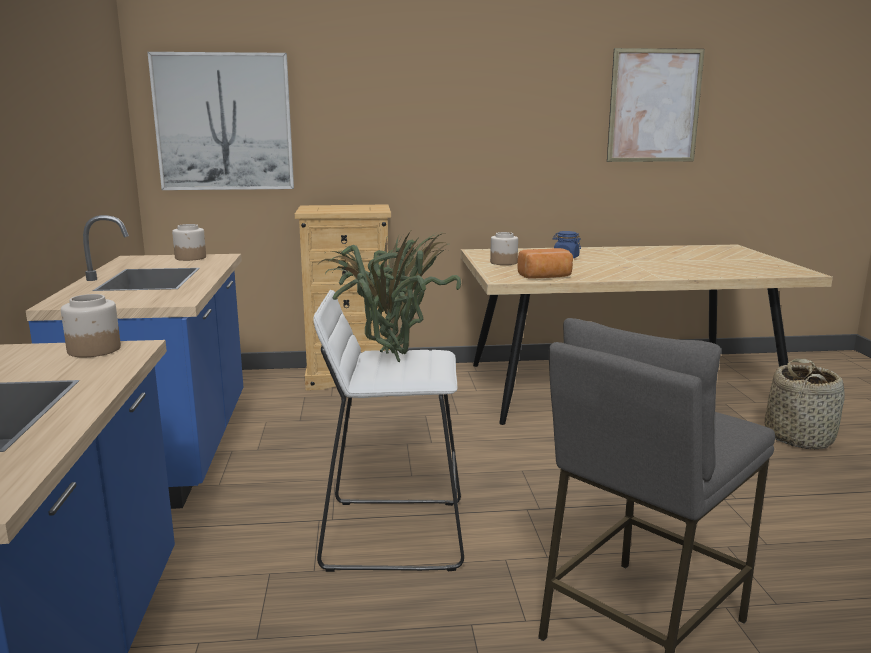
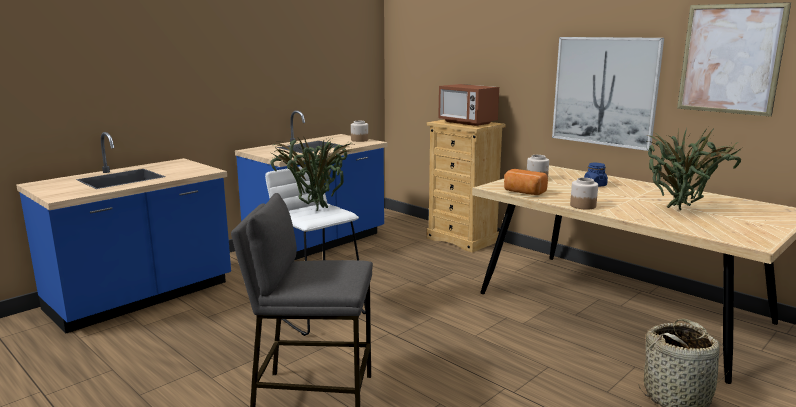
camera: 50 degrees right, 0 degrees up
jar [61,294,121,357] -> jar moved to [570,178,598,210]
picture [147,52,294,190] -> picture moved to [552,37,664,151]
none -> microwave [438,84,499,126]
none -> potted plant [646,127,744,210]

